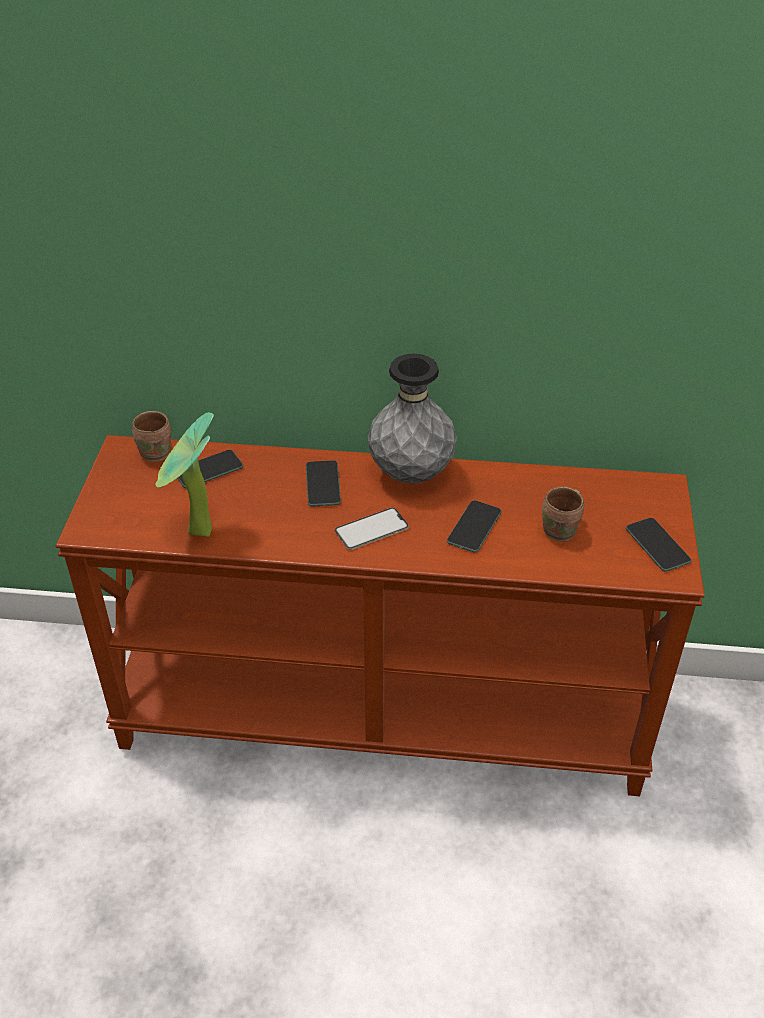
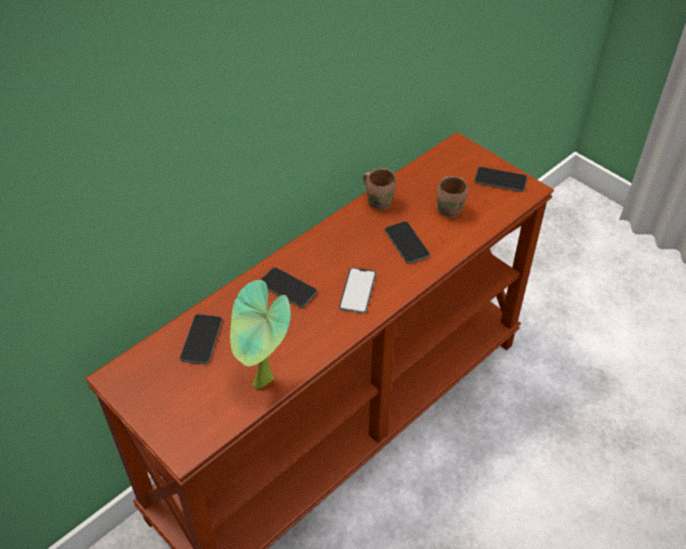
camera: 50 degrees left, 5 degrees up
brown mug [132,411,171,462] -> brown mug moved to [363,168,396,210]
grey vase [368,354,457,484] -> none

